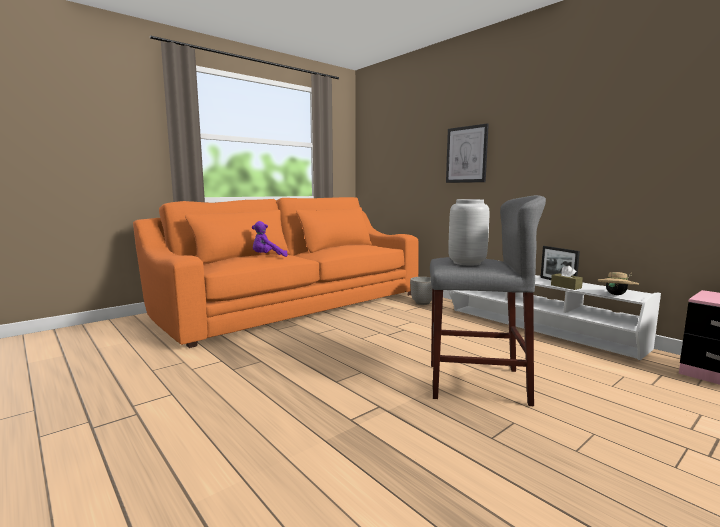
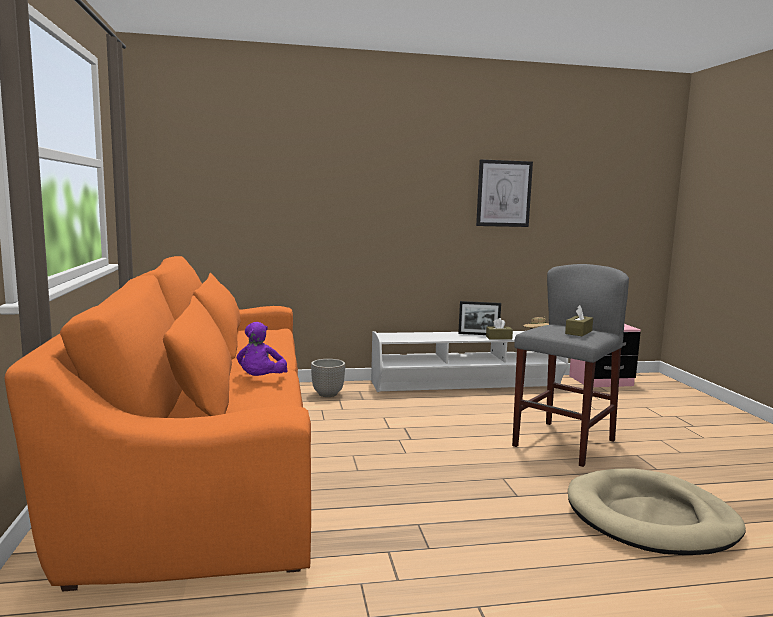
camera: 60 degrees left, 0 degrees up
picture [446,123,489,183] -> picture moved to [476,159,533,227]
grey vase [448,199,489,266] -> brown tissue box [565,305,593,336]
none -> beige dog bed [568,468,746,555]

